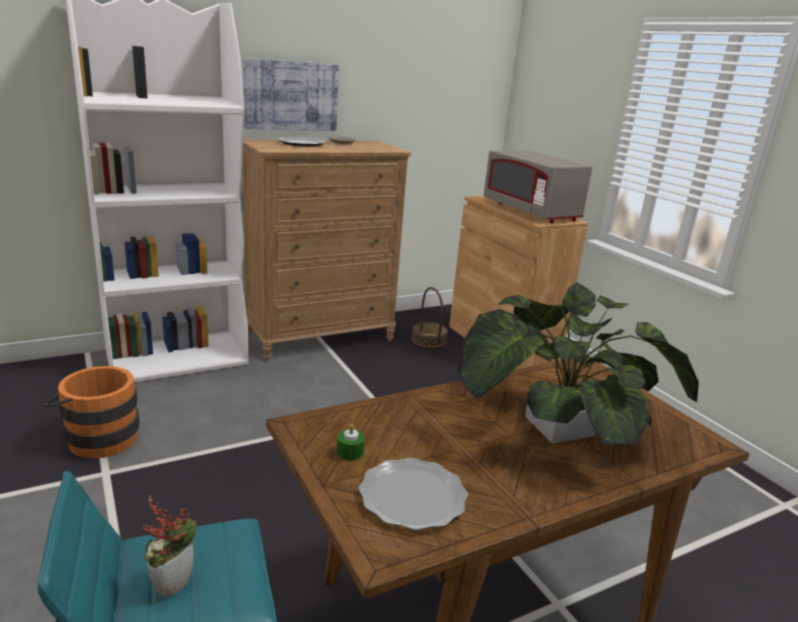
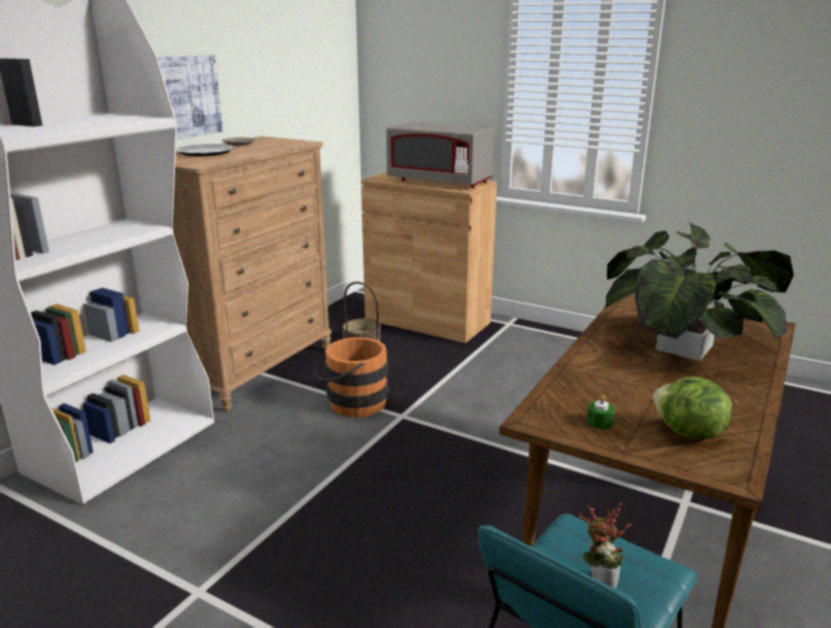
camera: 30 degrees left, 0 degrees up
orange bucket [43,366,140,459] -> orange bucket moved to [314,337,389,417]
plate [359,458,468,530] -> lettuce [653,377,732,439]

